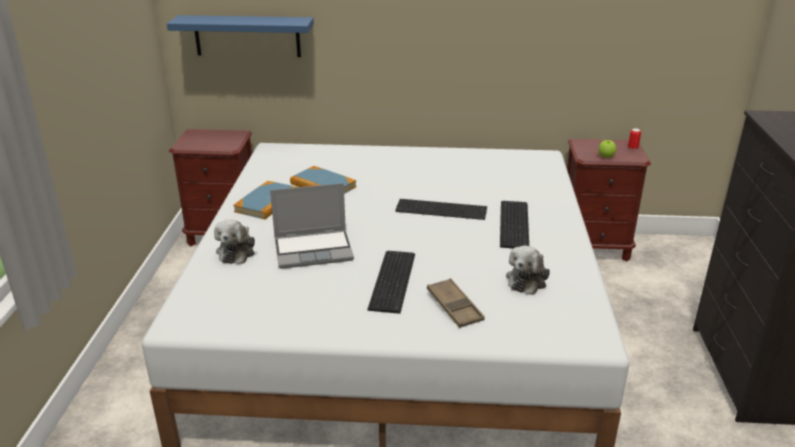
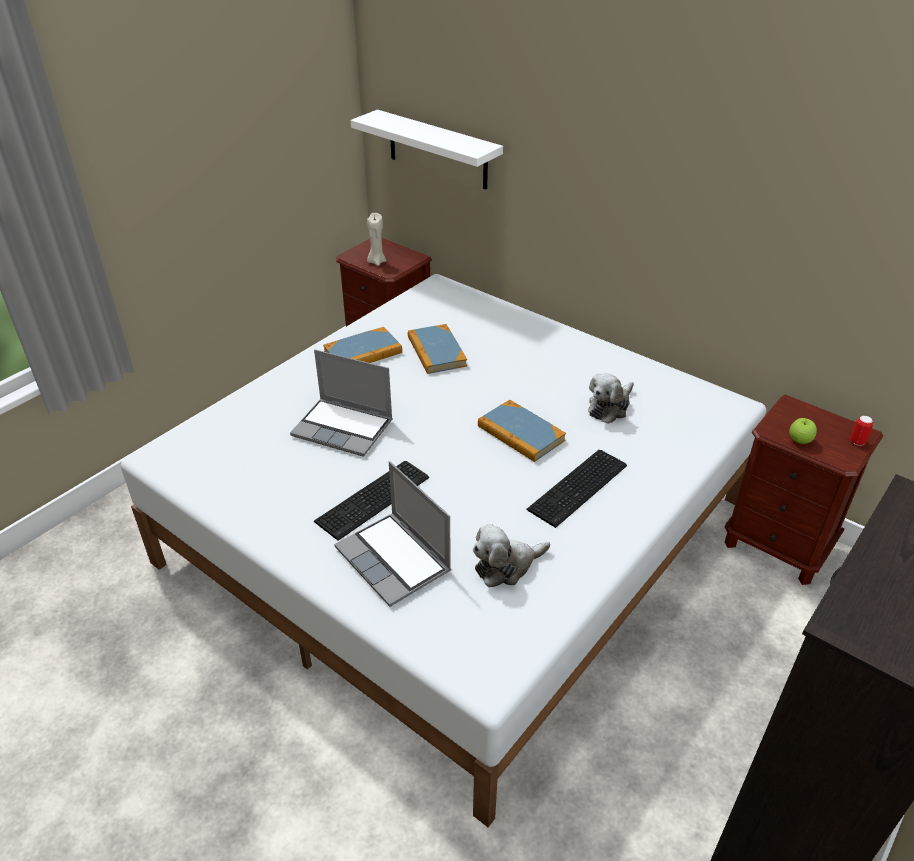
camera: 35 degrees right, 10 degrees up
blue shelf [167,15,314,57] -> white shelf [351,110,503,189]
plush toy [214,219,255,264] -> plush toy moved to [588,373,634,424]
keyboard [395,199,487,220] -> book [478,400,566,462]
brown tray [427,278,485,328] -> laptop [334,461,451,607]
none -> beige candle [367,213,386,266]

